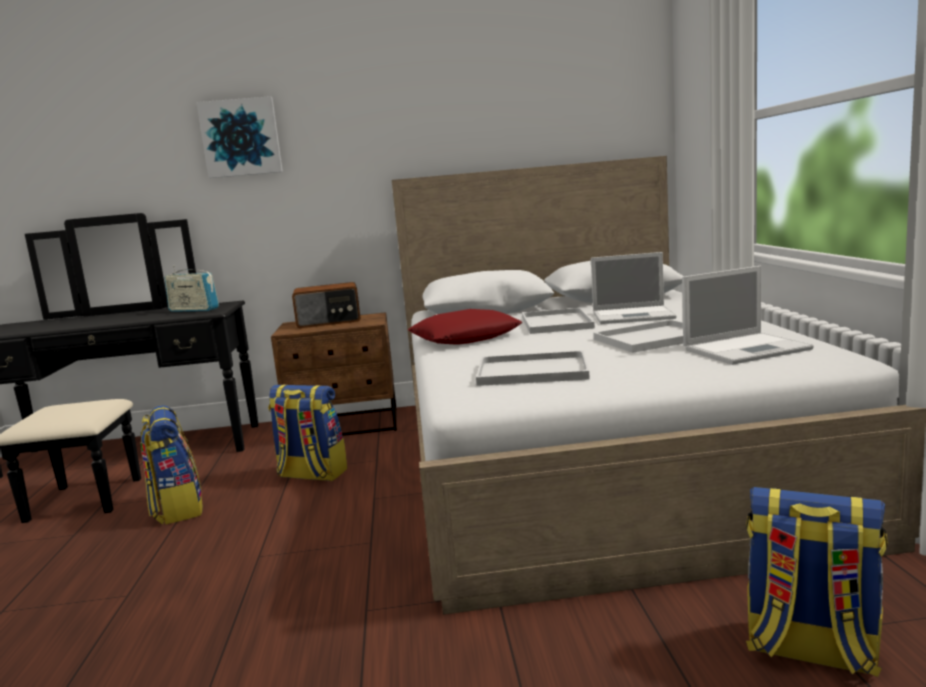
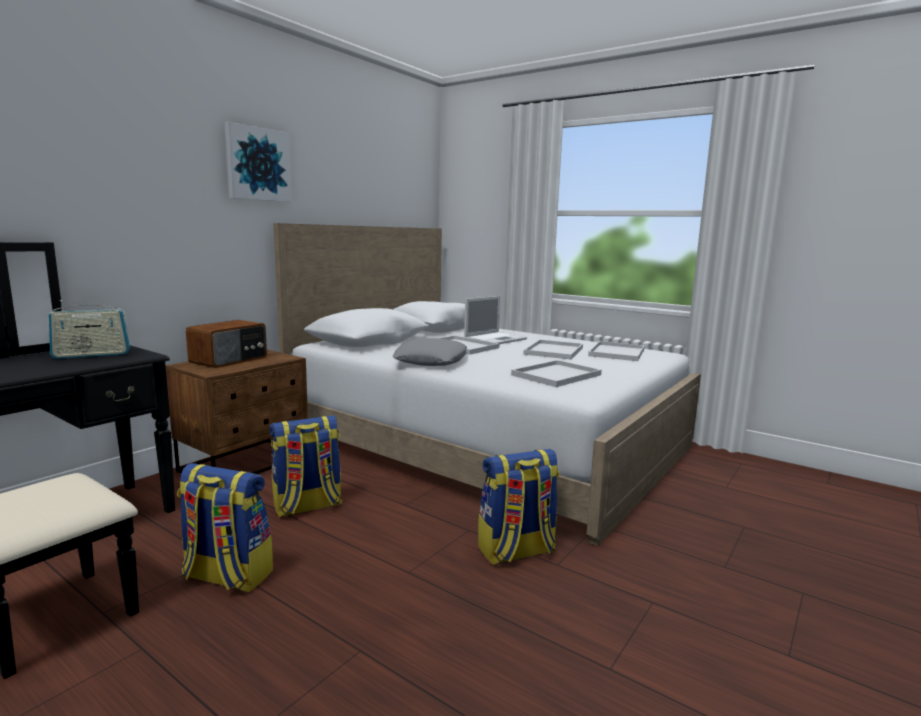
camera: 50 degrees left, 0 degrees up
picture [196,96,283,178] -> picture moved to [224,122,292,202]
red pillow [408,309,523,345] -> grey pillow [393,338,467,366]
laptop [682,266,814,365] -> white tray [588,341,645,361]
backpack [746,487,888,677] -> backpack moved to [478,449,559,565]

